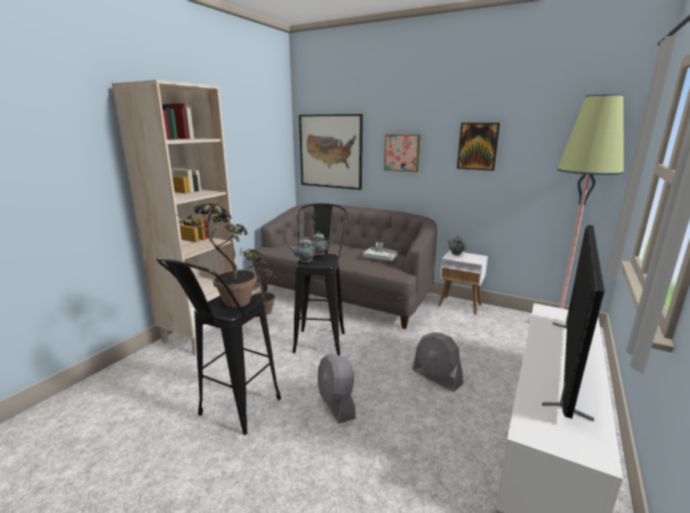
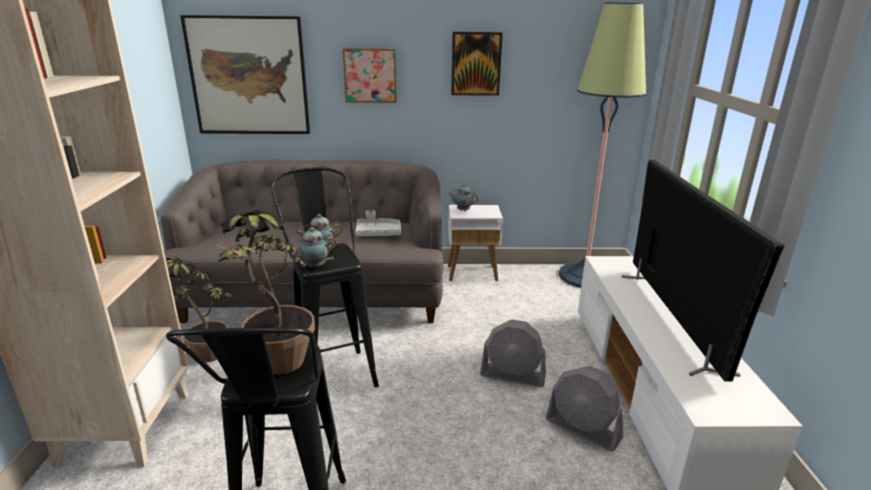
camera: 30 degrees left, 5 degrees up
grey fan [318,354,356,424] -> grey fan moved to [545,366,623,452]

